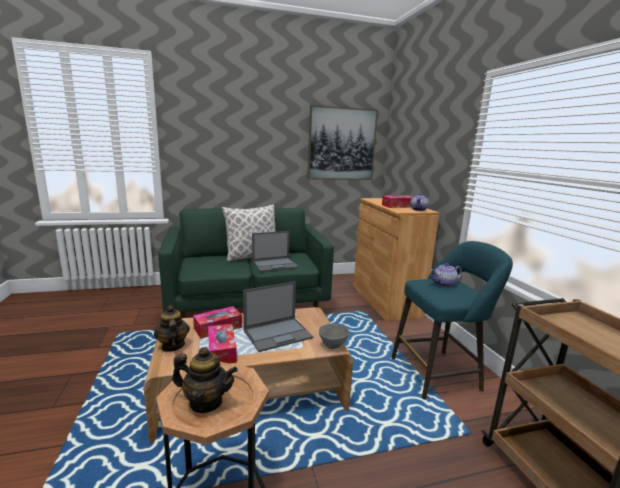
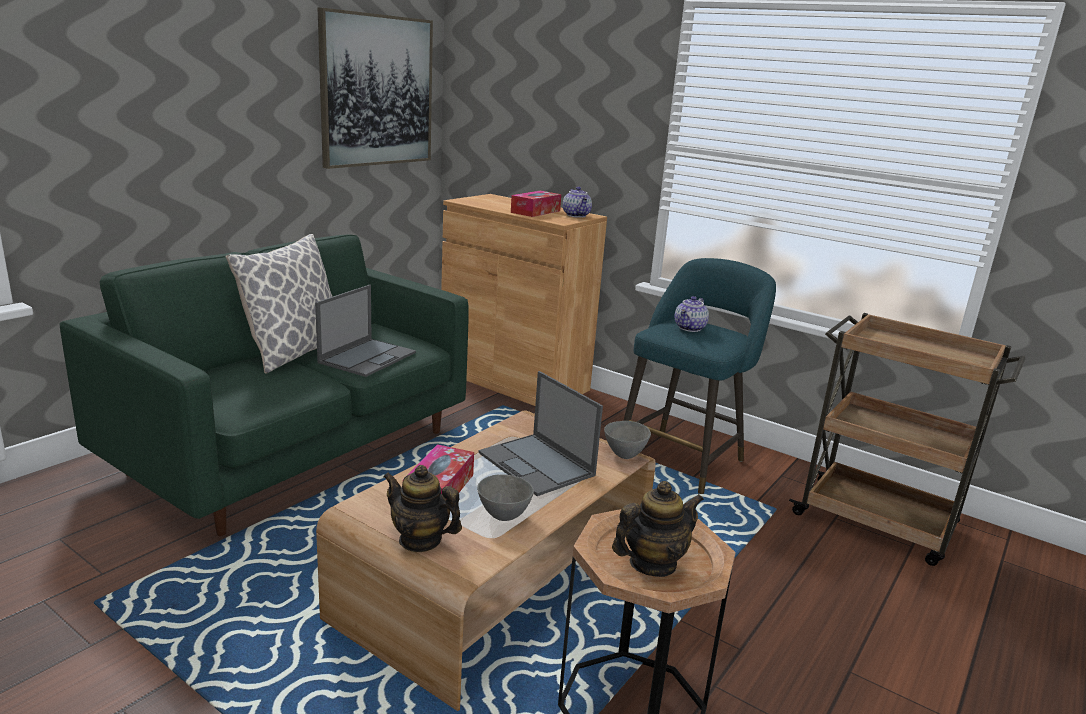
camera: 40 degrees left, 5 degrees up
tissue box [208,324,237,364] -> grey bowl [477,474,534,521]
laptop [243,281,313,352] -> laptop turned 120 degrees clockwise [478,371,603,496]

